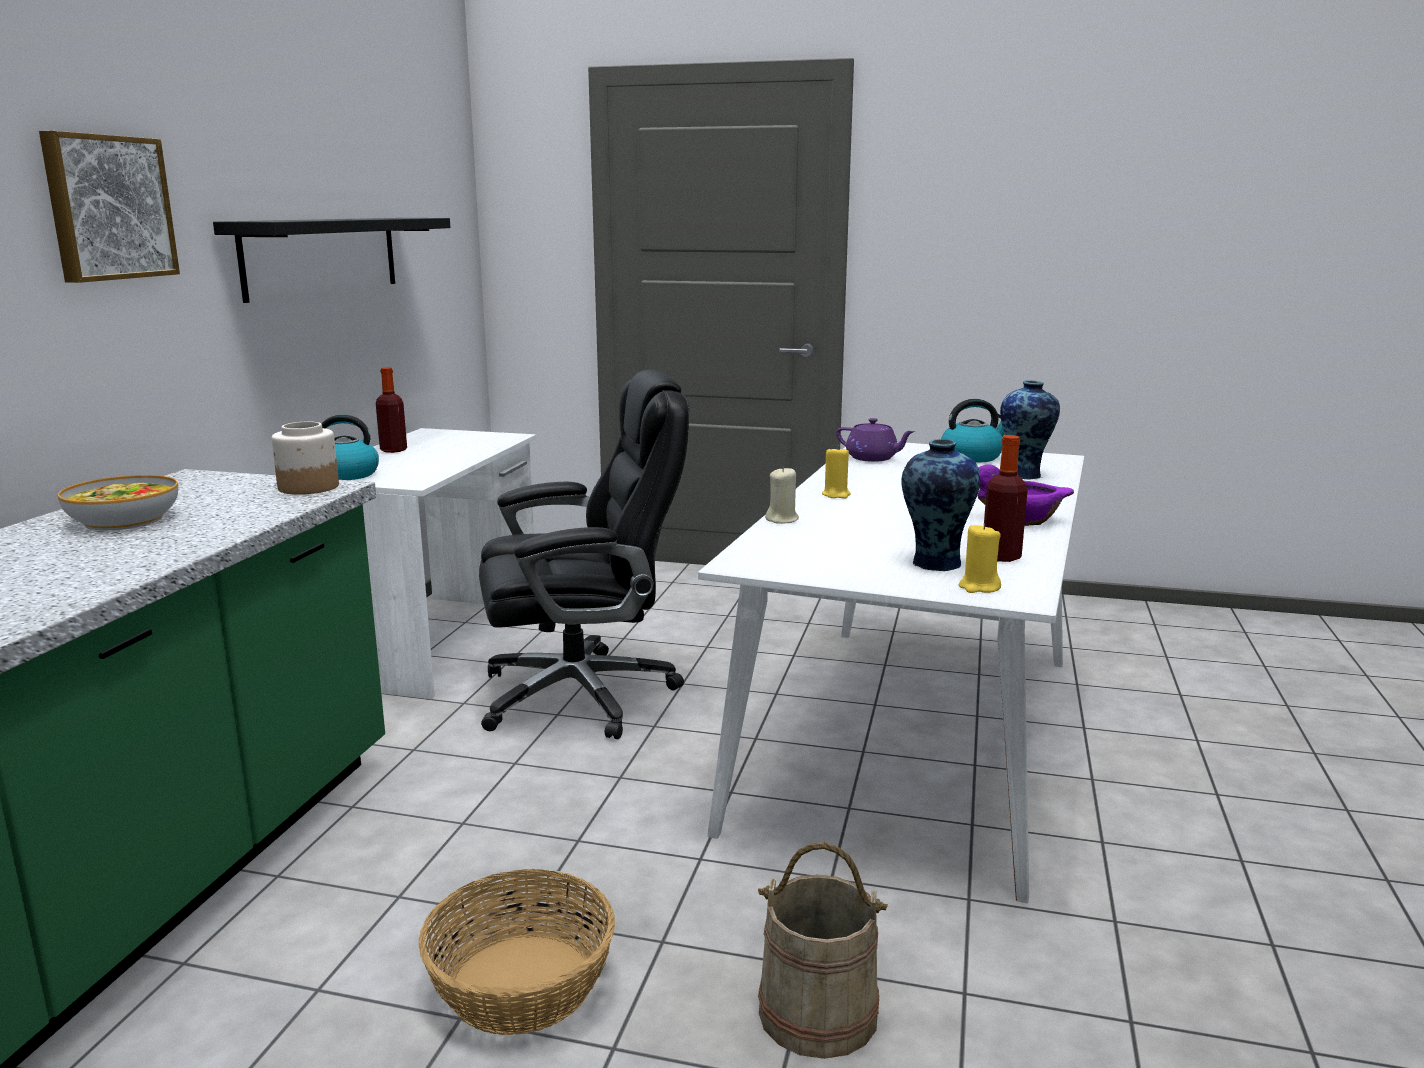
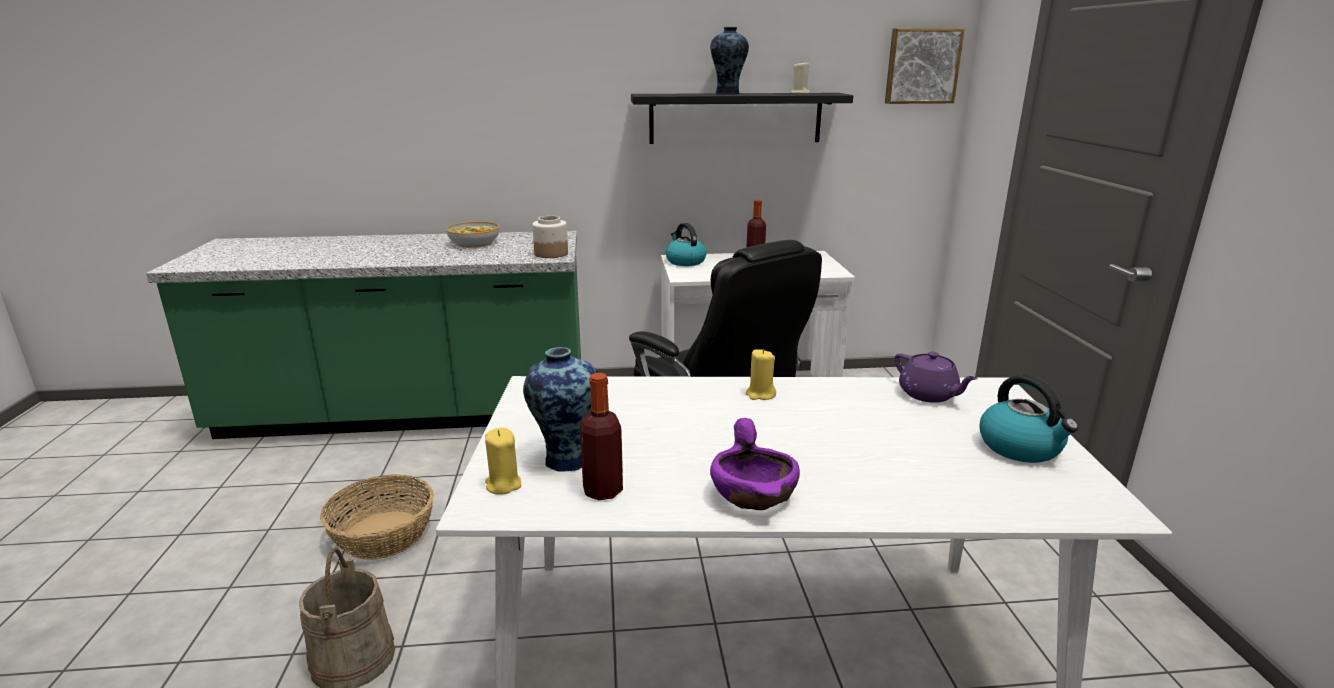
camera: 70 degrees right, 5 degrees up
picture [39,131,180,283] -> picture moved to [885,28,965,104]
beige candle [765,467,799,524] -> beige candle moved to [790,62,810,94]
purple teapot [836,418,915,462] -> purple teapot turned 45 degrees counterclockwise [894,352,978,403]
vase [1000,381,1060,479] -> vase moved to [710,27,749,94]

